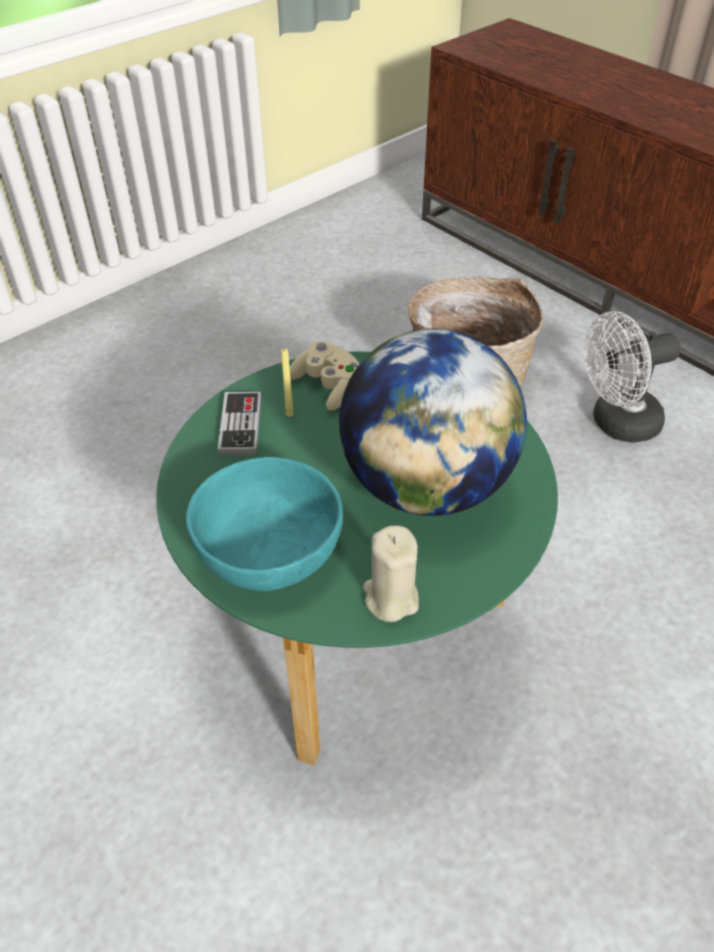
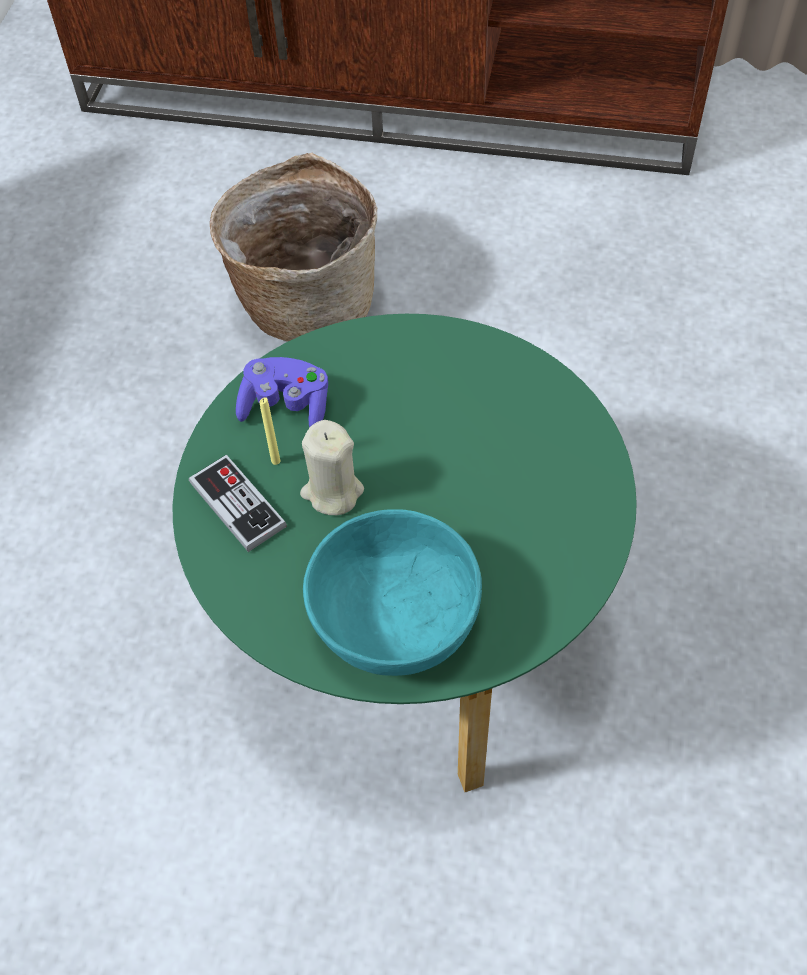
camera: 35 degrees left, 10 degrees up
beige game controller [290,341,359,411] -> purple game controller [236,357,328,428]
globe [339,329,527,516] -> none
beige candle [363,525,419,622] -> beige candle moved to [300,420,364,515]
white fan [584,311,680,443] -> none

